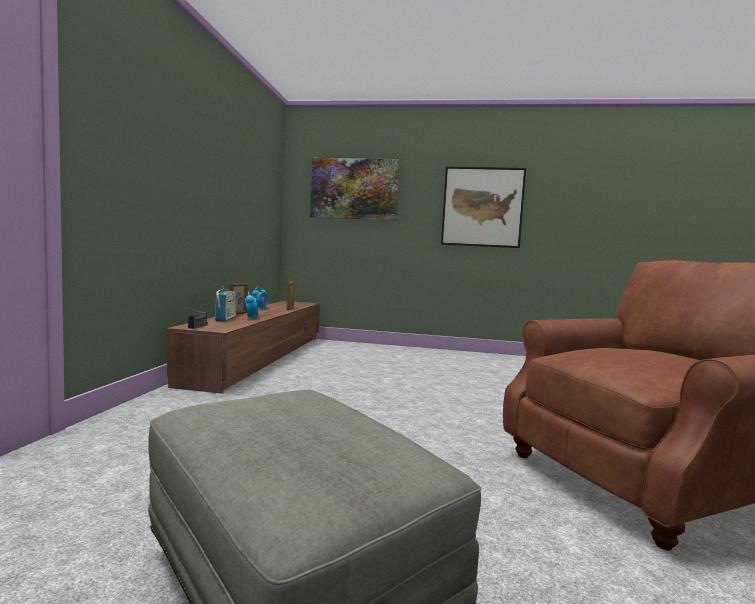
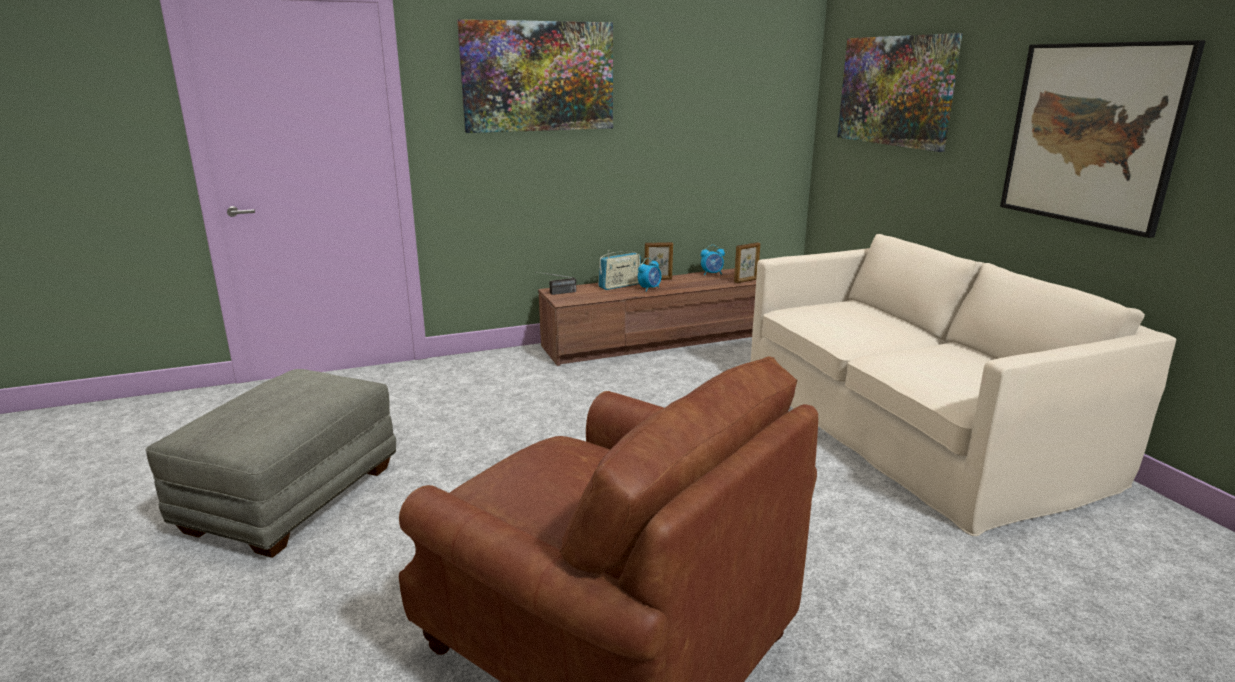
camera: 60 degrees right, 15 degrees up
none -> picture [457,19,613,133]
none -> beige sofa [751,234,1176,536]

